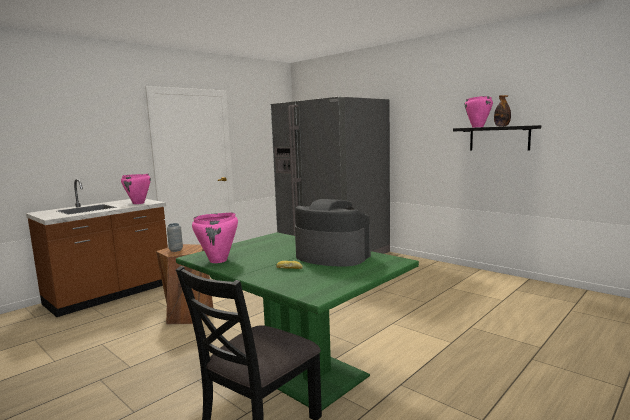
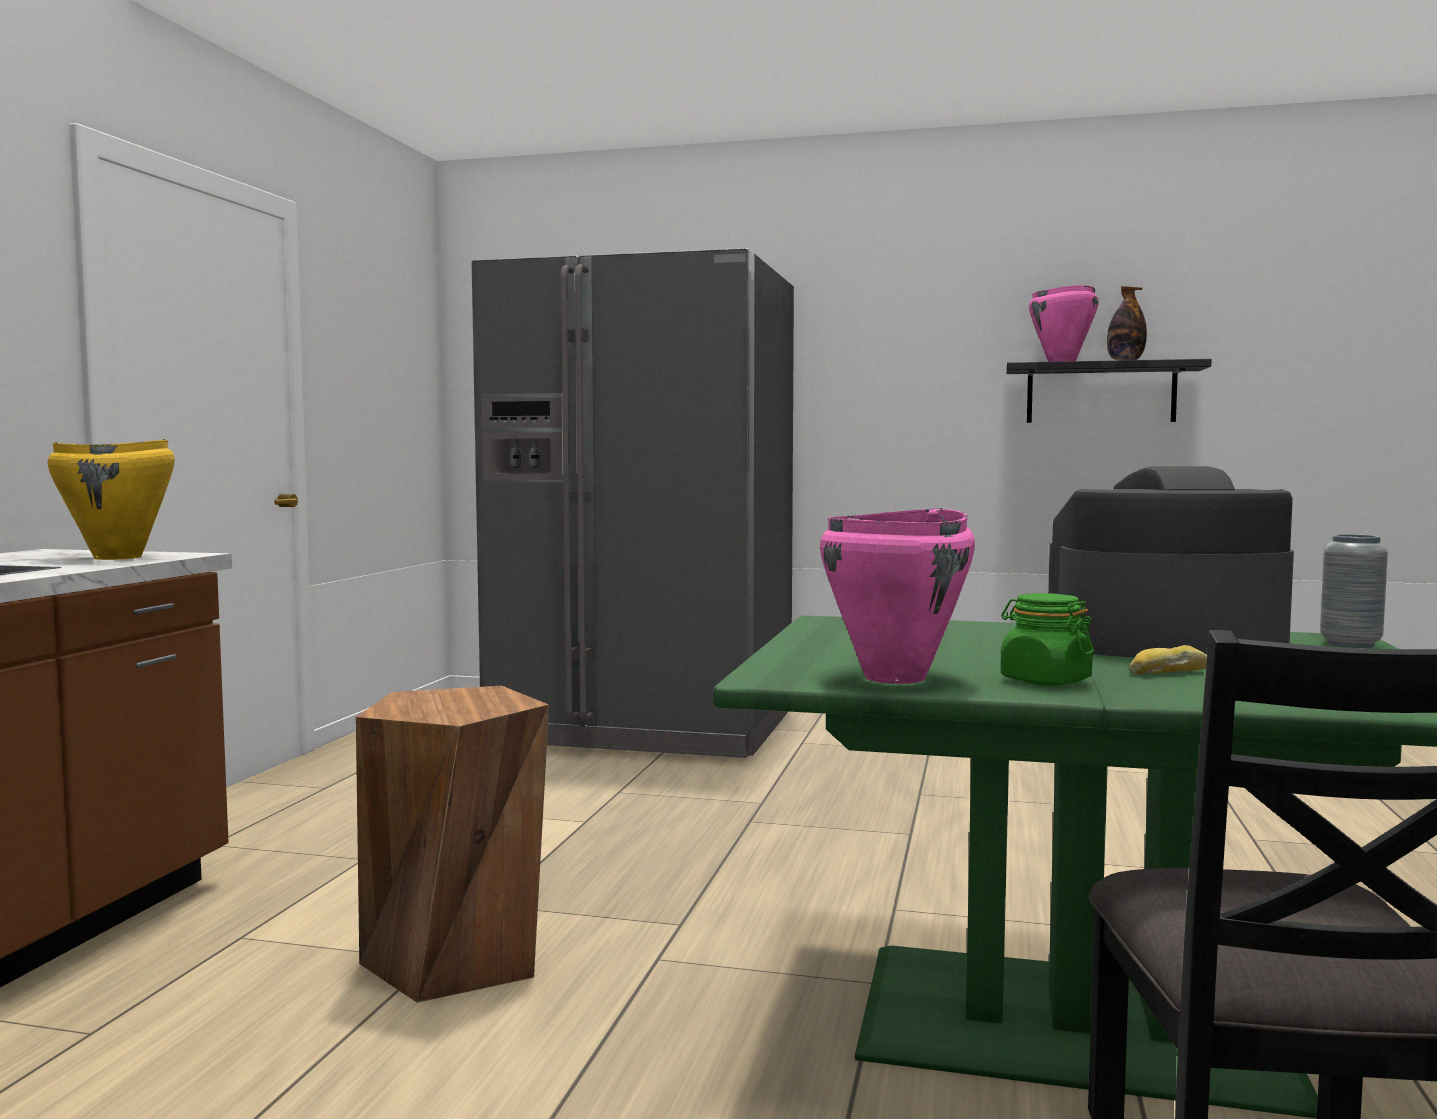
camera: 30 degrees left, 5 degrees down
pink cooking pot [121,174,151,204] -> yellow cooking pot [48,439,175,560]
grey vase [167,223,183,252] -> grey vase moved to [1320,534,1388,648]
none -> green jar [1001,593,1094,685]

